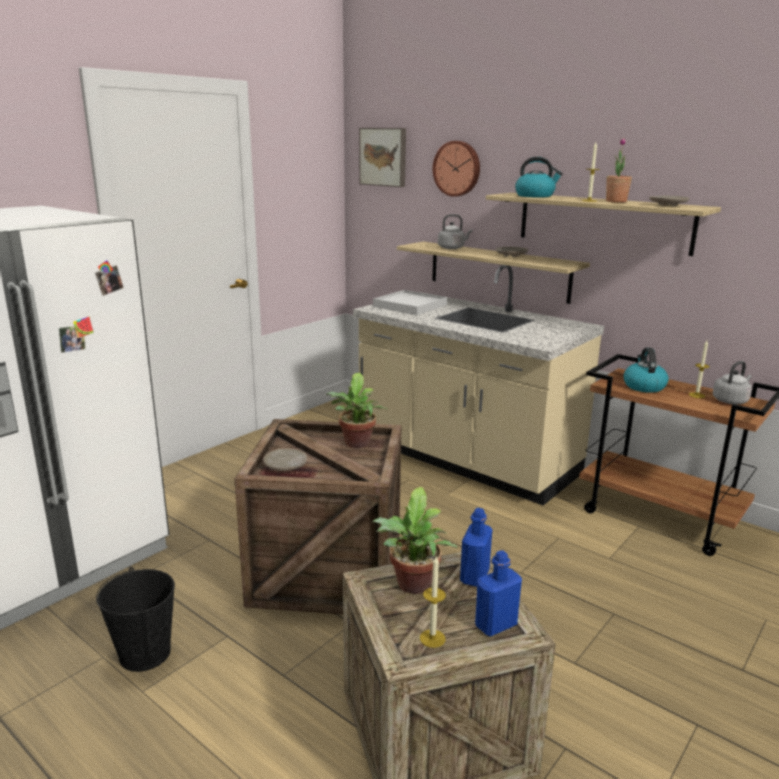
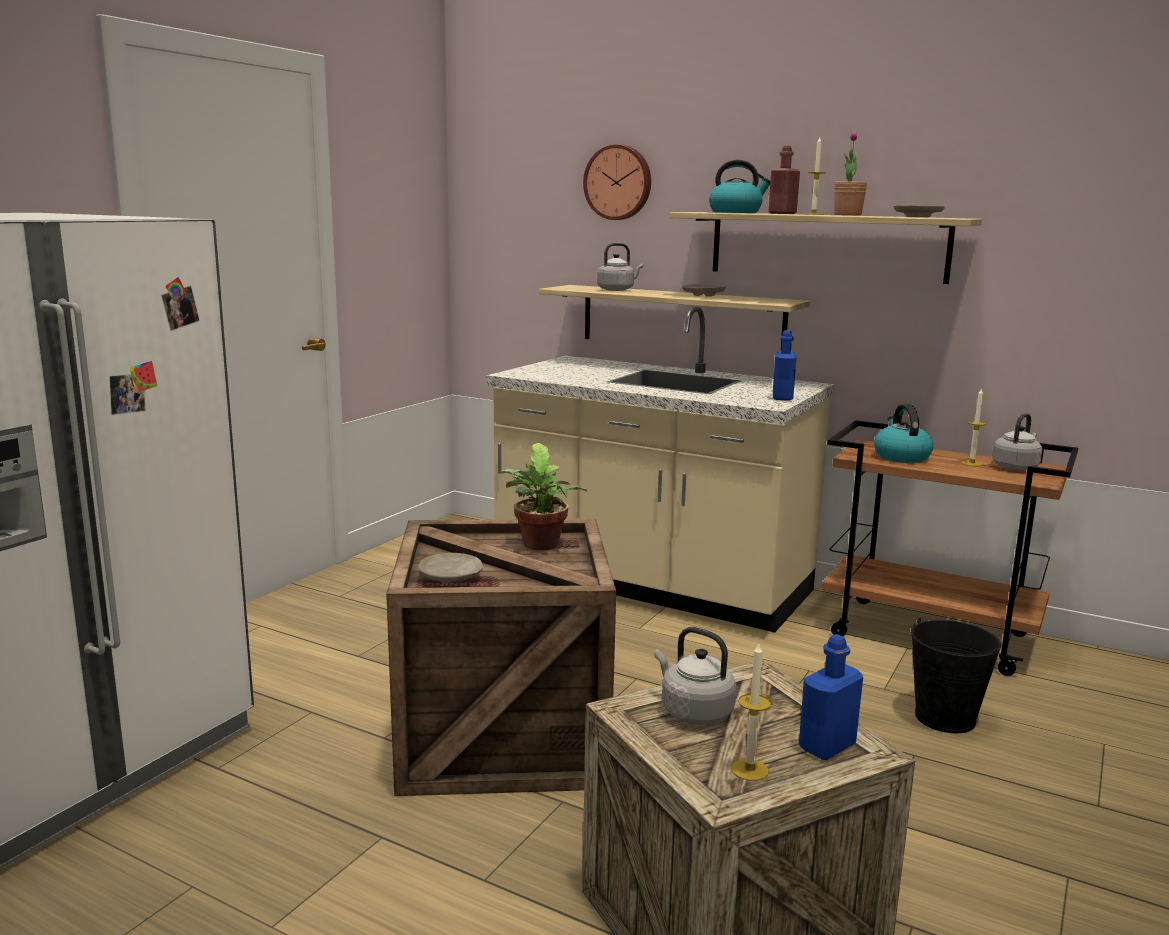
camera: 10 degrees left, 5 degrees down
black bucket [96,567,175,672] -> black bucket moved to [911,618,1001,733]
picture [359,128,406,187] -> none
potted plant [372,487,458,594] -> grey kettle [655,627,736,725]
white tray [373,290,447,315] -> none
blue bottle [460,508,493,587] -> blue bottle moved to [773,330,796,401]
none -> red bottle [769,146,800,214]

